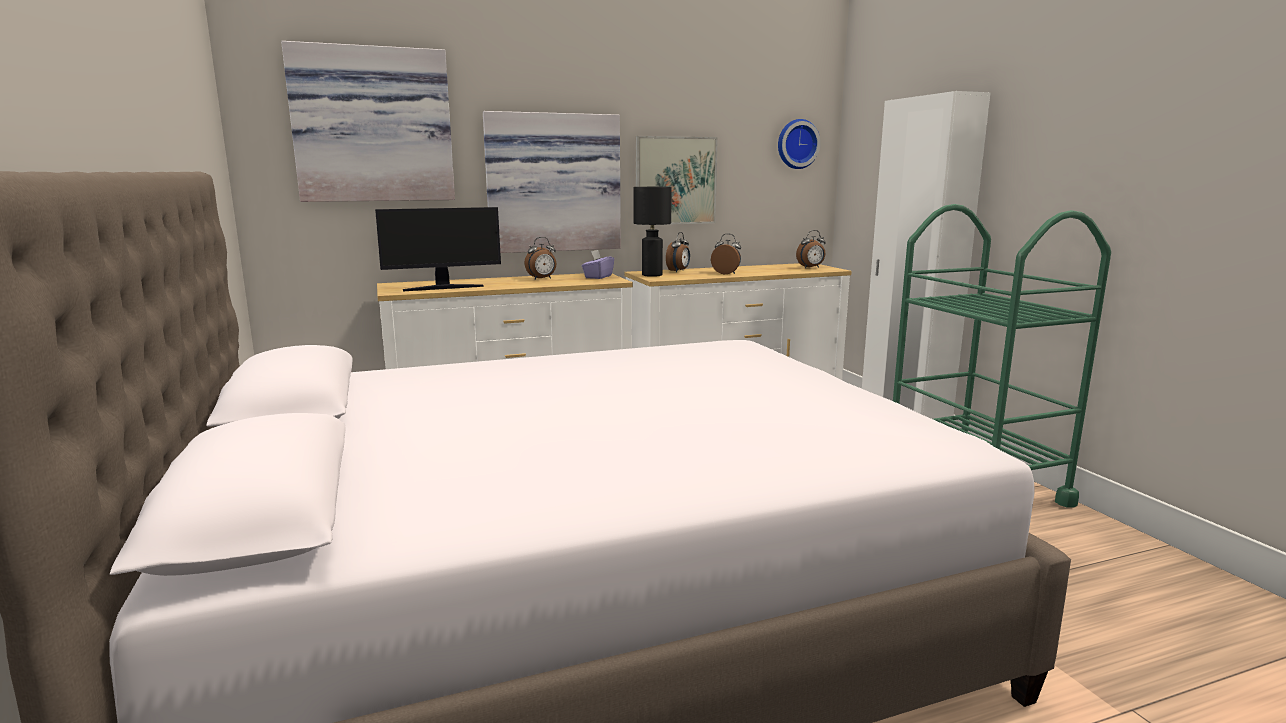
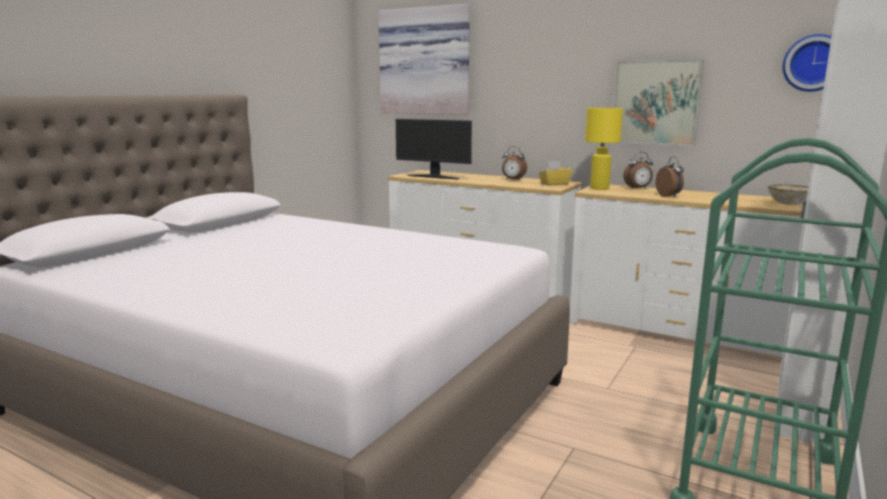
camera: 50 degrees right, 0 degrees up
picture [483,111,621,253] -> none
purple tissue box [582,250,614,279] -> yellow tissue box [539,161,572,185]
black table lamp [633,187,672,277] -> yellow table lamp [585,108,623,190]
alarm clock [796,230,825,268] -> bowl [768,184,808,205]

